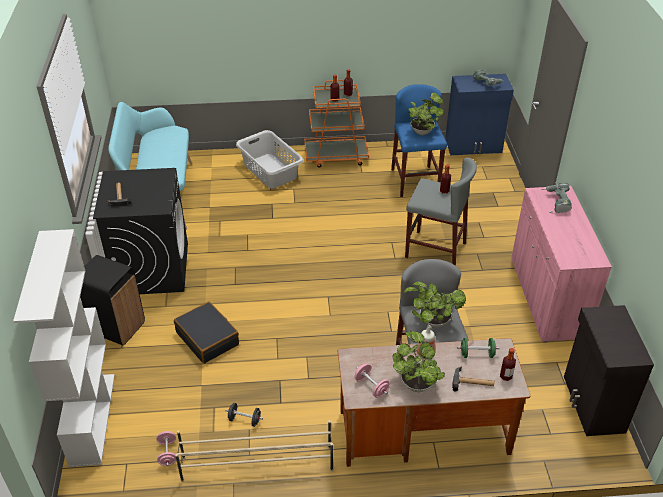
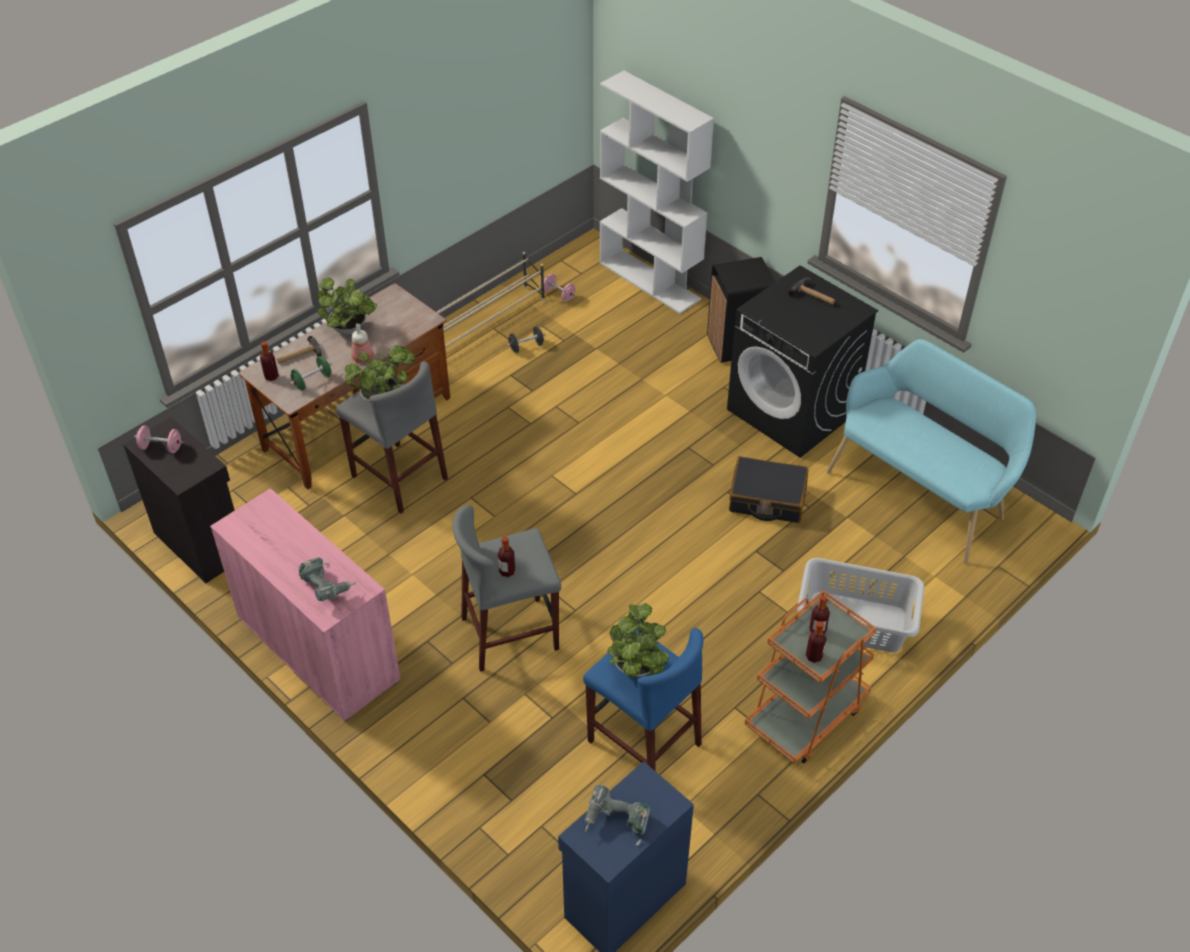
camera: 140 degrees right, 5 degrees up
black suitcase [174,301,239,364] -> black suitcase moved to [729,456,809,523]
pink dumbbell [354,363,389,398] -> pink dumbbell moved to [134,426,184,453]

